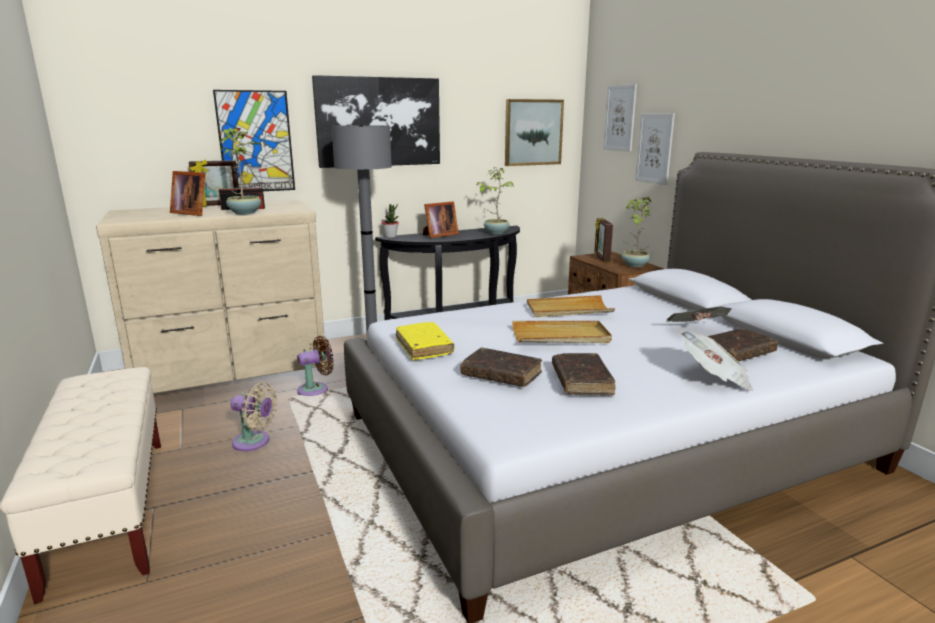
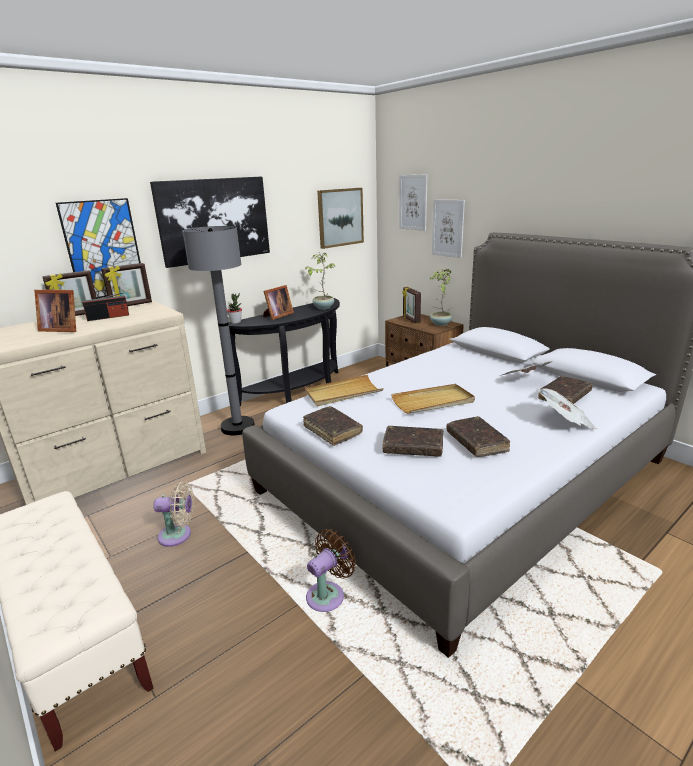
camera: 15 degrees left, 5 degrees up
potted plant [220,128,261,215] -> none
brown fan [297,336,334,396] -> brown fan moved to [306,529,356,612]
yellow book [396,322,454,360] -> brown book [303,406,363,446]
beige tray [527,295,615,317] -> beige tray moved to [305,375,384,406]
none -> picture frame [101,263,152,306]

